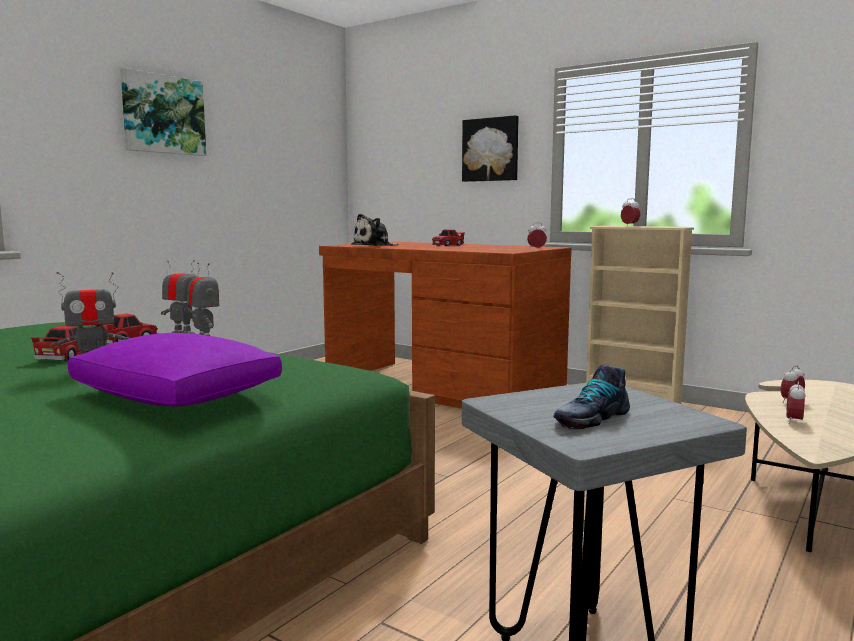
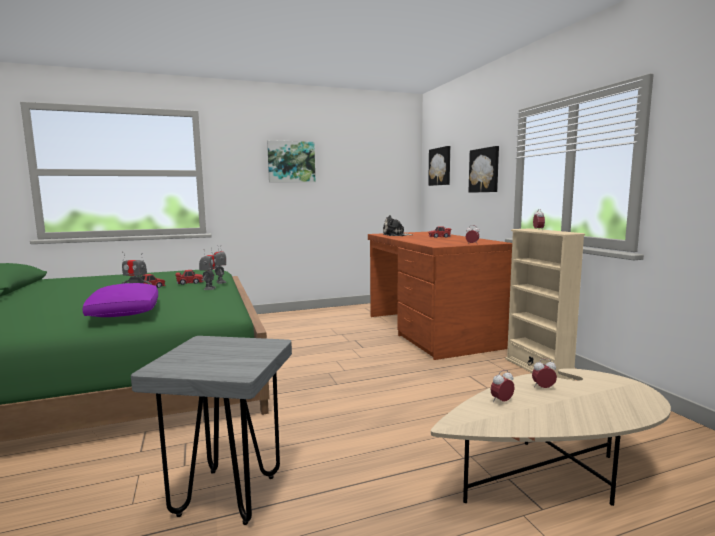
camera: 35 degrees right, 0 degrees up
shoe [554,365,630,429] -> none
none -> picture [428,146,450,186]

